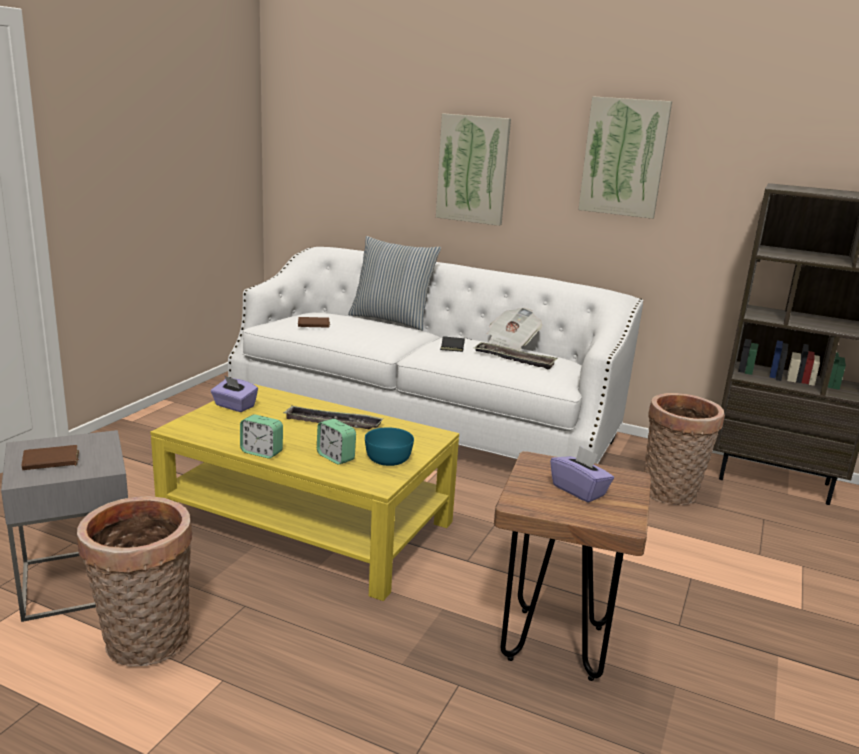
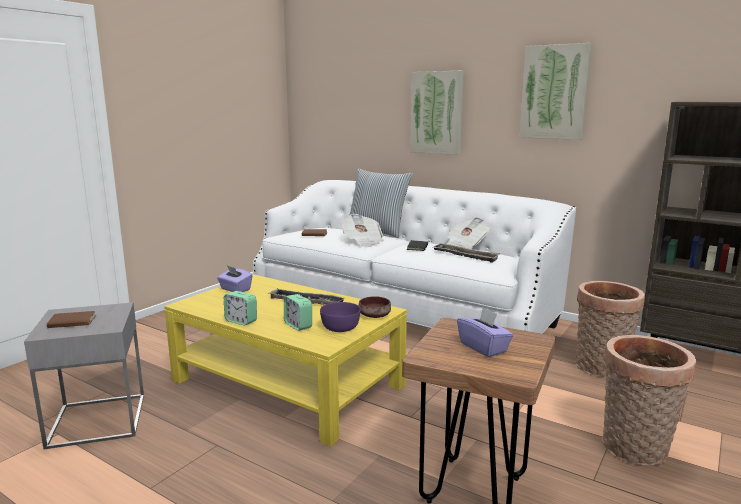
camera: 10 degrees right, 5 degrees down
basket [77,496,192,666] -> basket moved to [602,335,696,465]
turquoise bowl [365,427,414,466] -> purple bowl [320,302,361,332]
none -> newspaper [342,214,384,248]
none -> brown bowl [359,296,391,318]

